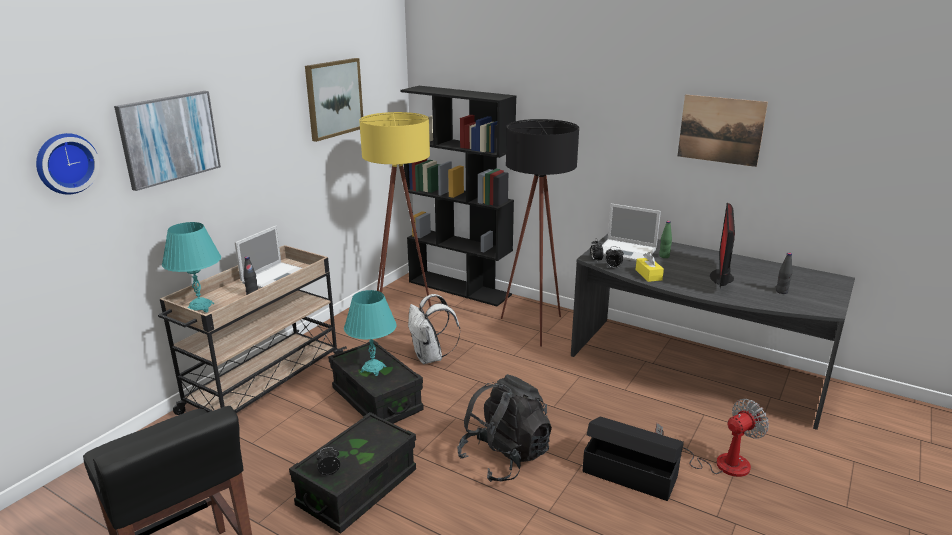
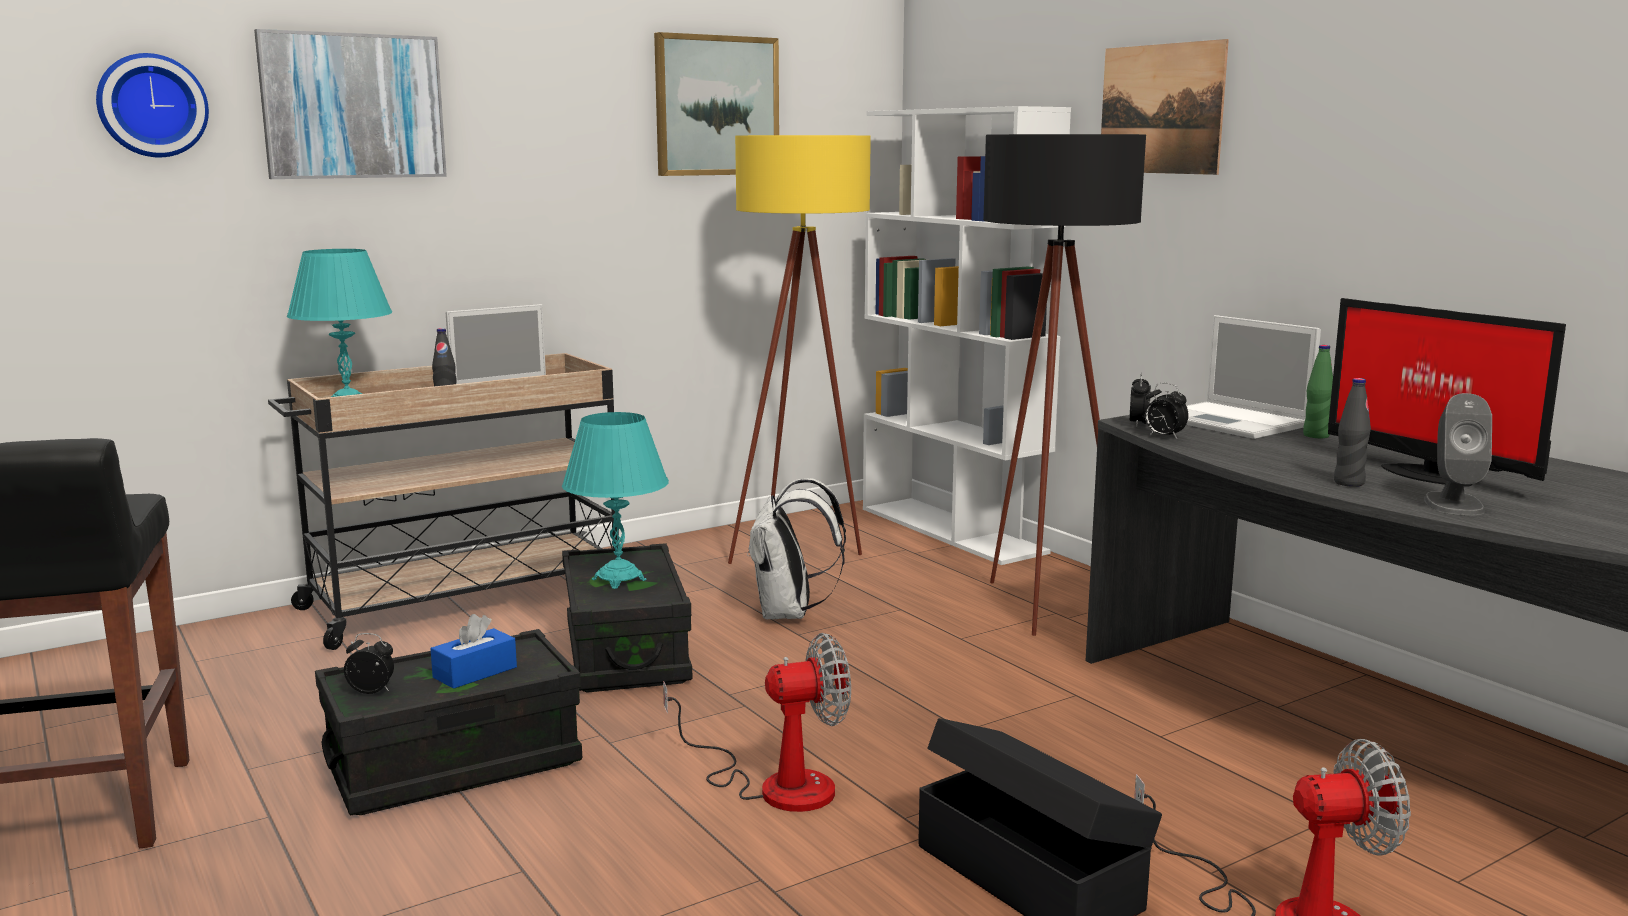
camera: 25 degrees right, 10 degrees down
black bookcase [400,86,516,306] -> white bookcase [863,106,1071,565]
black backpack [457,374,552,482] -> fan [663,633,851,812]
yellow tissue box [636,252,664,282] -> none
picture [678,95,768,167] -> picture moved to [1101,39,1229,175]
monitor [710,203,735,288] -> monitor turned 75 degrees counterclockwise [1328,298,1566,487]
black bottle [776,252,793,294] -> black bottle moved to [1334,378,1371,487]
none -> blue tissue box [431,614,517,689]
none -> grey speaker [1424,393,1492,515]

